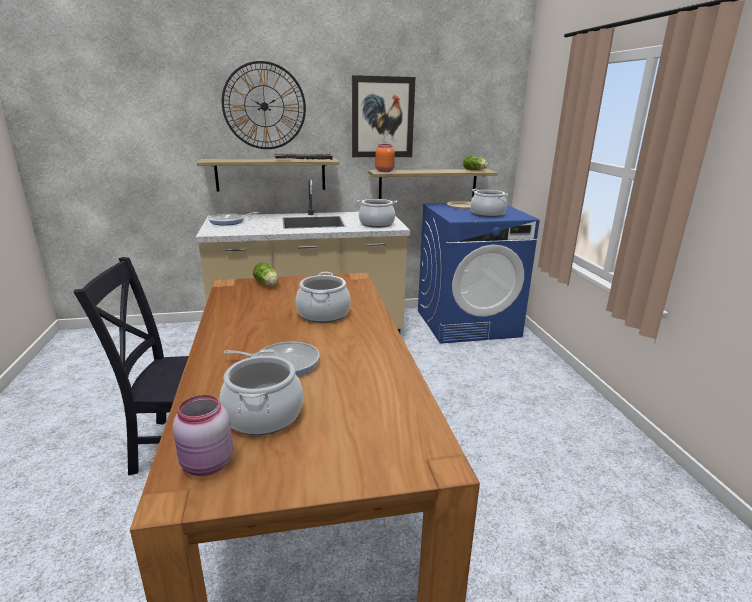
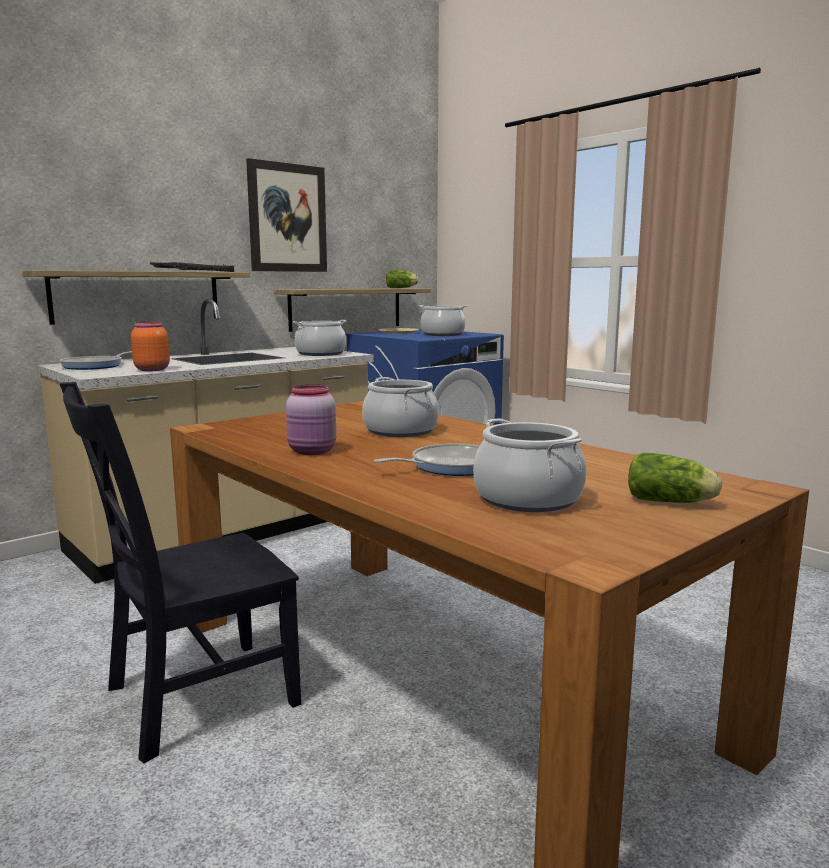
camera: 30 degrees left, 10 degrees down
pink jar [173,395,233,476] -> pink jar moved to [286,384,336,455]
wall clock [222,61,306,149] -> none
lettuce [253,262,278,286] -> lettuce moved to [628,452,722,503]
orange jar [375,144,395,172] -> orange jar moved to [131,322,170,371]

